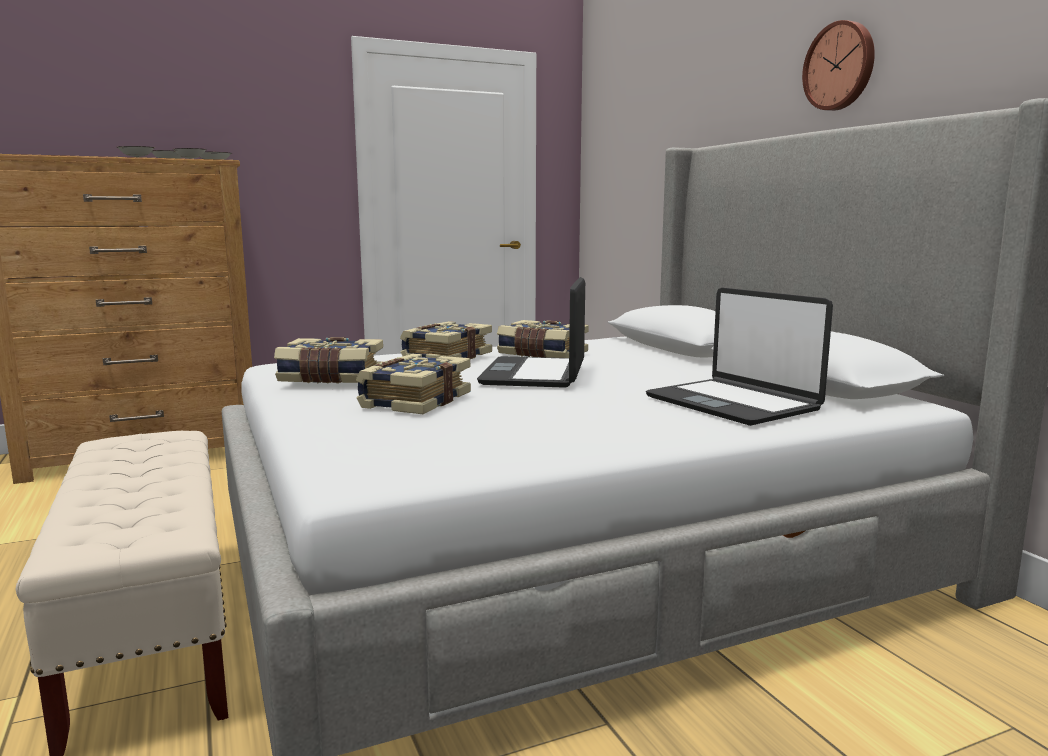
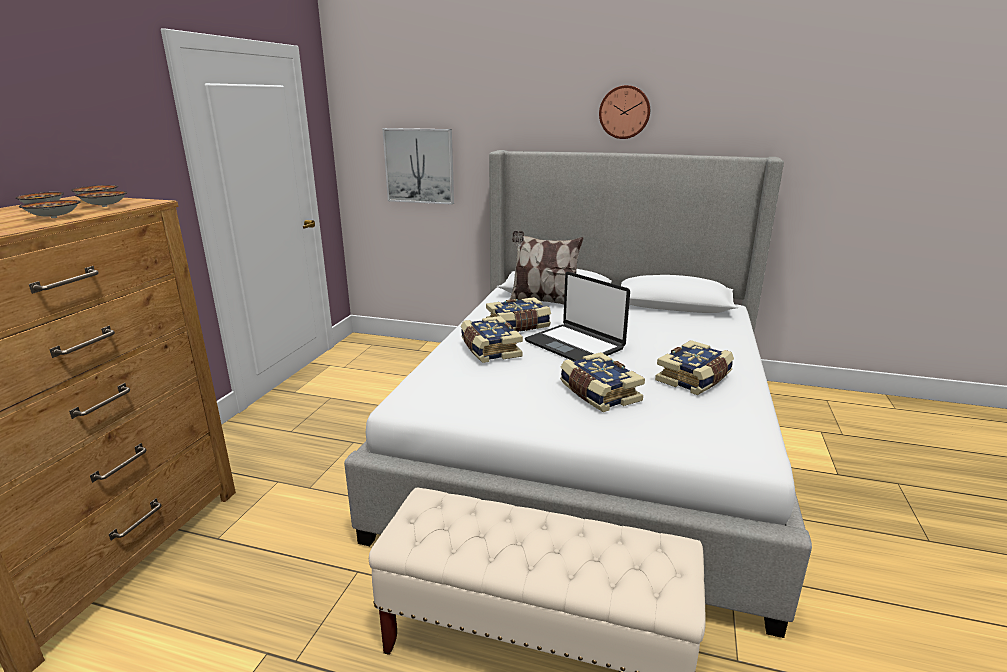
camera: 50 degrees left, 10 degrees up
book [274,337,383,384] -> book moved to [655,340,734,395]
laptop [646,288,833,426] -> none
none -> picture [382,128,454,205]
none -> pillow [509,230,583,305]

